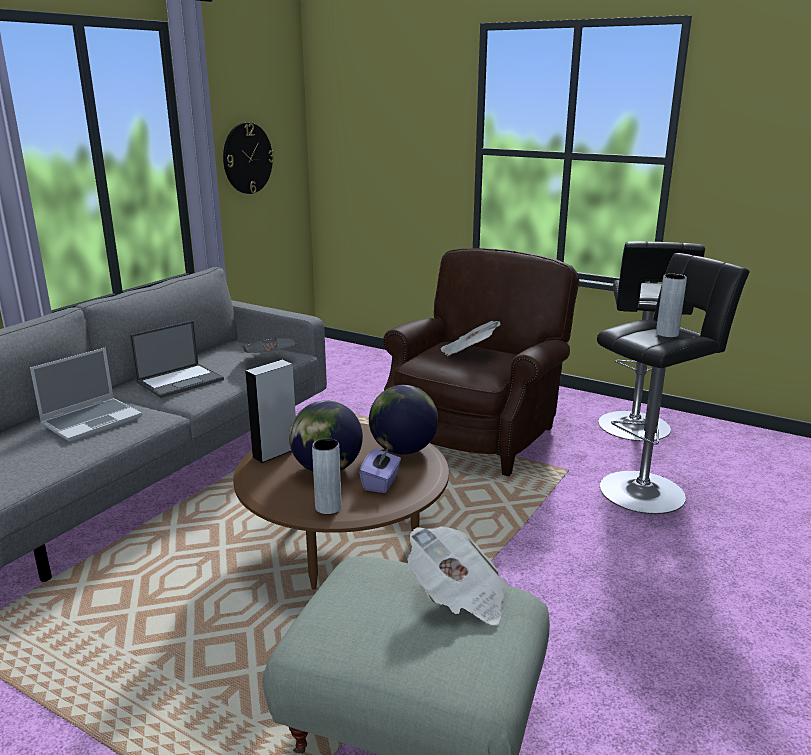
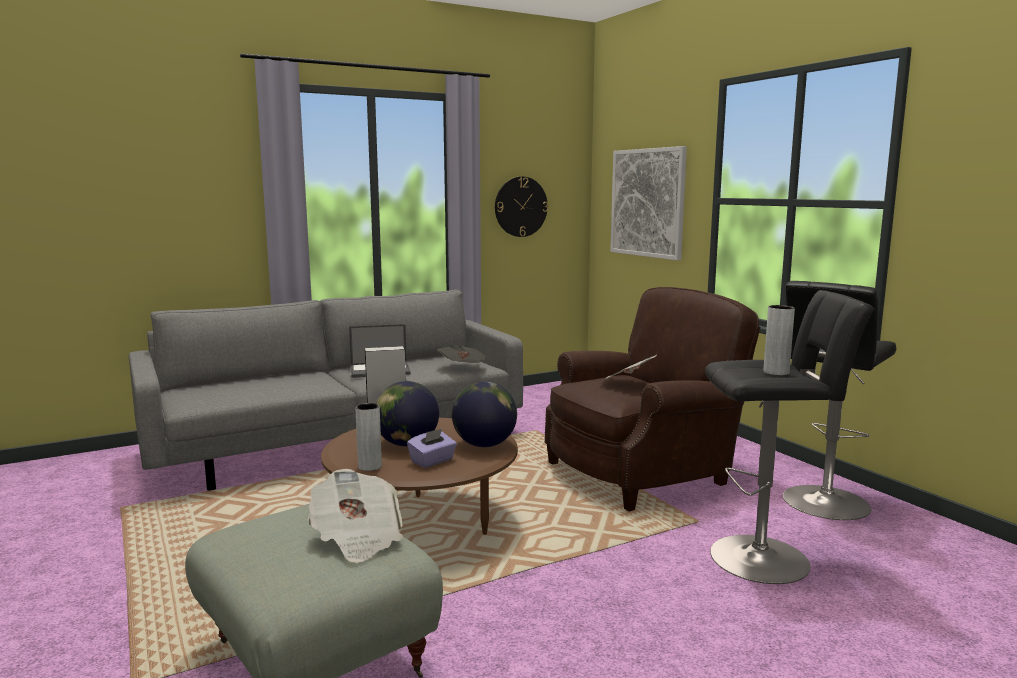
camera: 30 degrees right, 10 degrees down
laptop [30,348,142,442] -> none
none -> picture [610,146,687,260]

